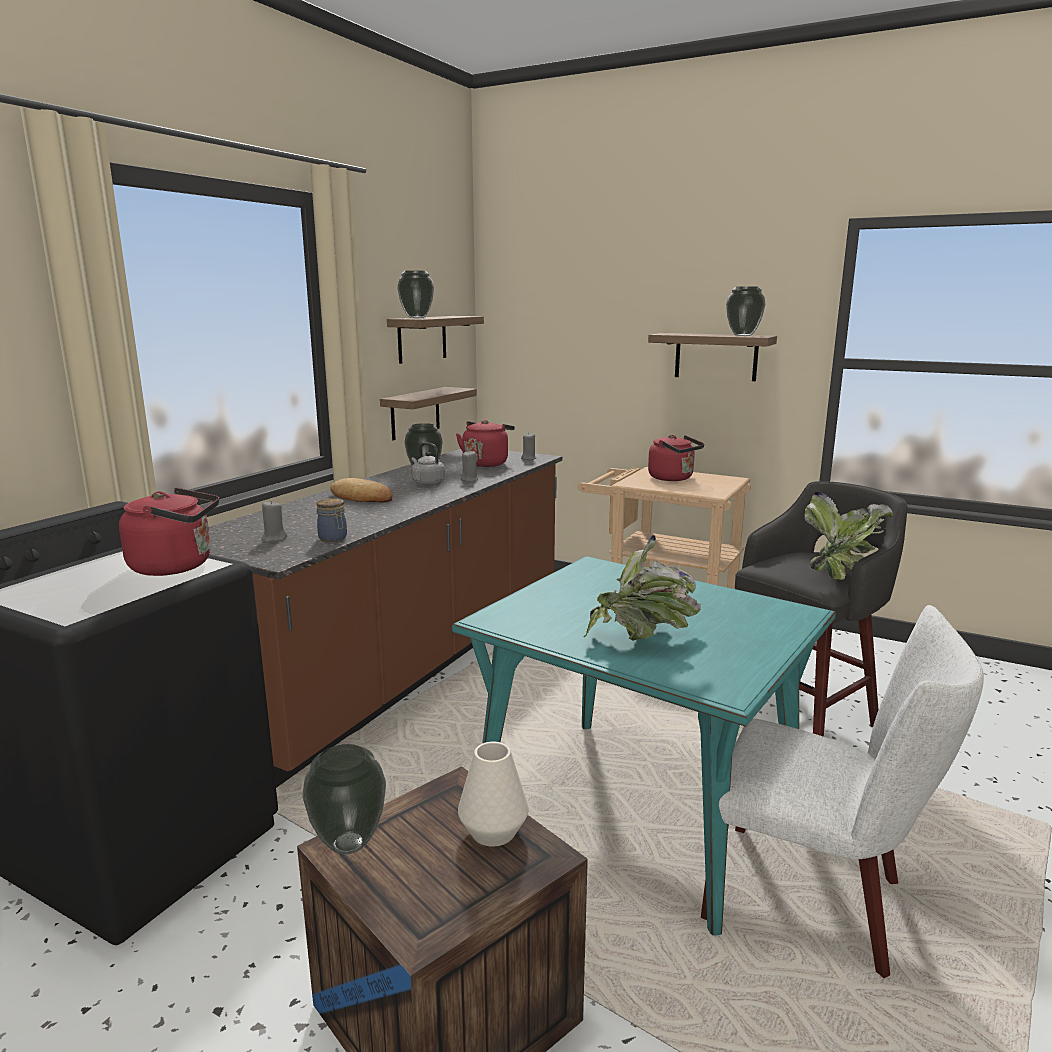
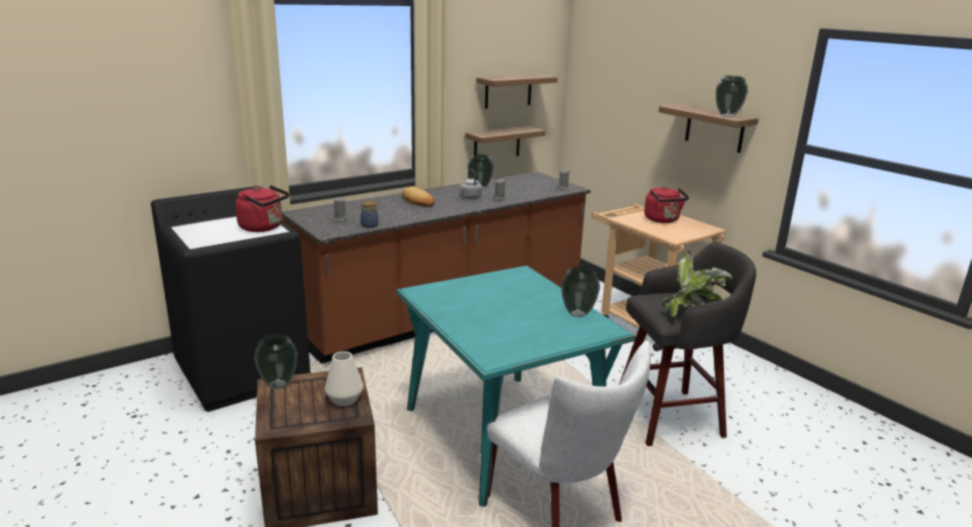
camera: 25 degrees right, 5 degrees up
vase [397,270,434,318] -> vase moved to [561,266,600,317]
red kettle [456,420,515,467] -> none
potted plant [584,535,701,641] -> none

